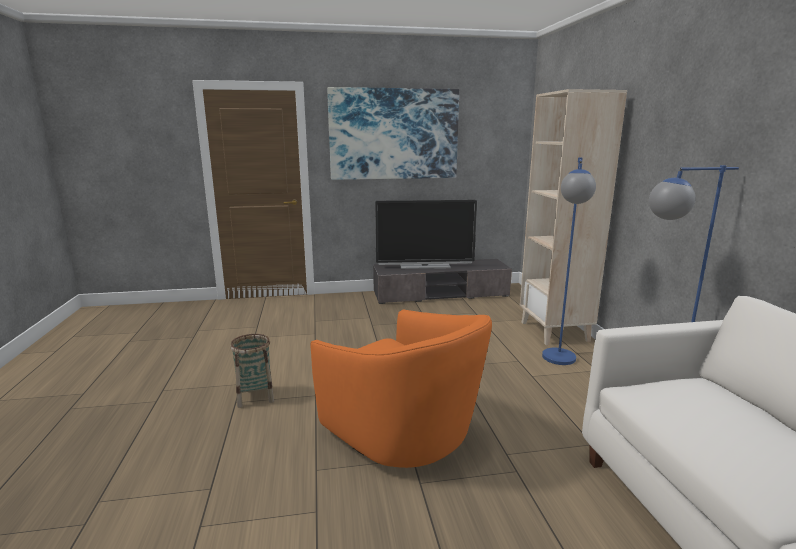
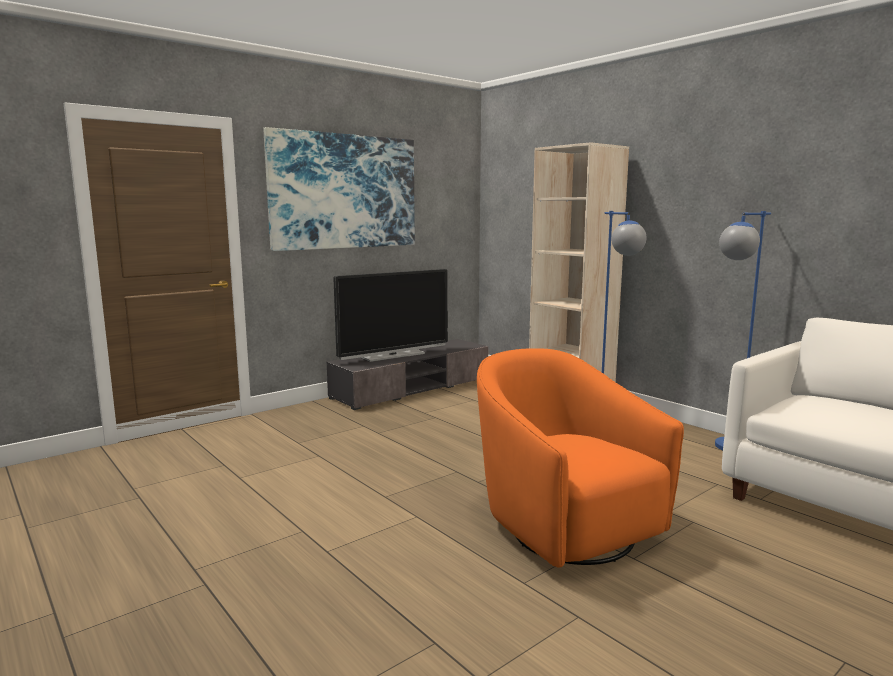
camera: 30 degrees left, 5 degrees down
basket [230,334,274,408] -> none
orange armchair [310,309,492,468] -> orange armchair turned 135 degrees counterclockwise [477,348,684,567]

